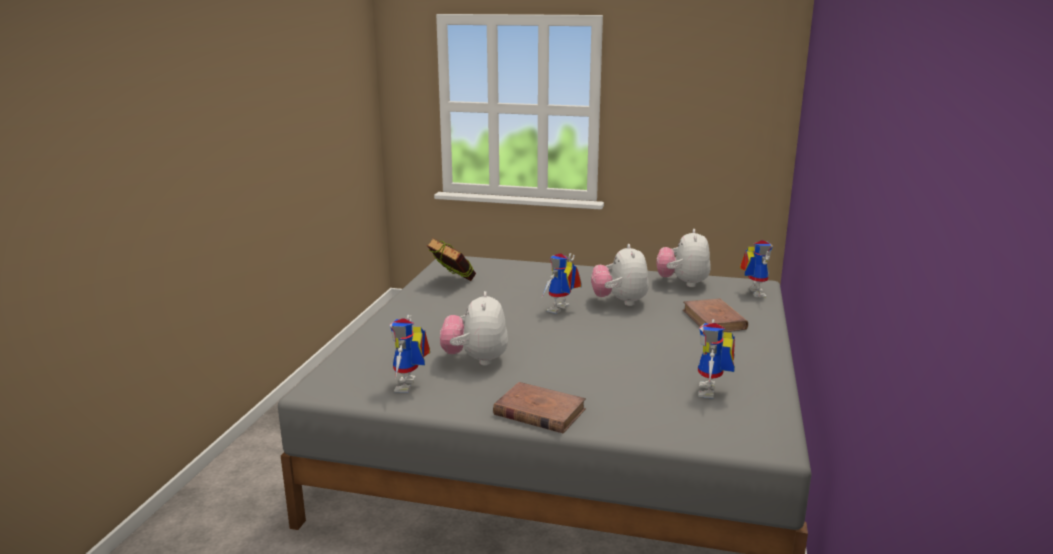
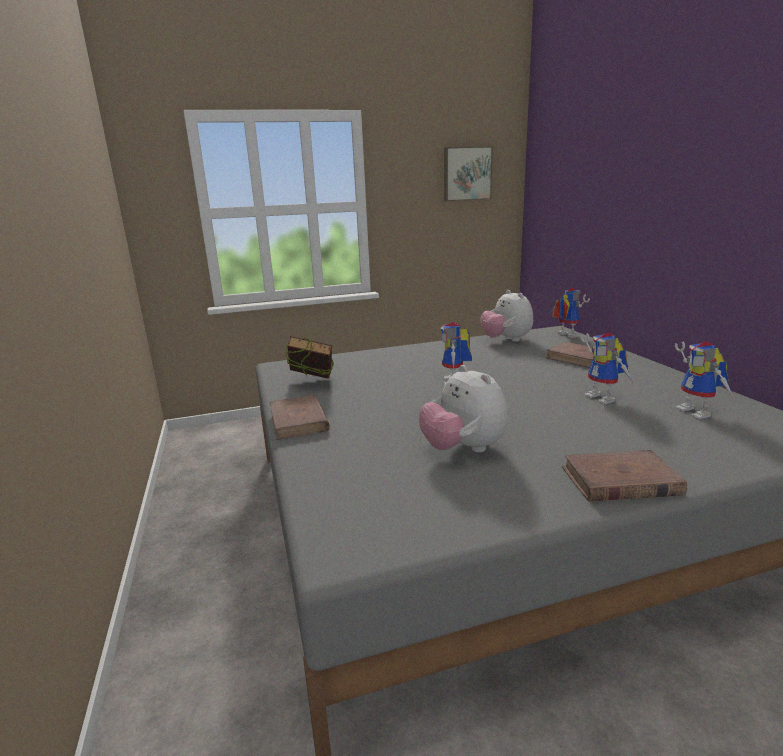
camera: 30 degrees left, 0 degrees up
toy robot [390,315,430,393] -> toy robot moved to [581,332,634,404]
plush toy [591,244,649,306] -> none
none -> brown book [269,395,329,440]
none -> picture [444,146,493,201]

